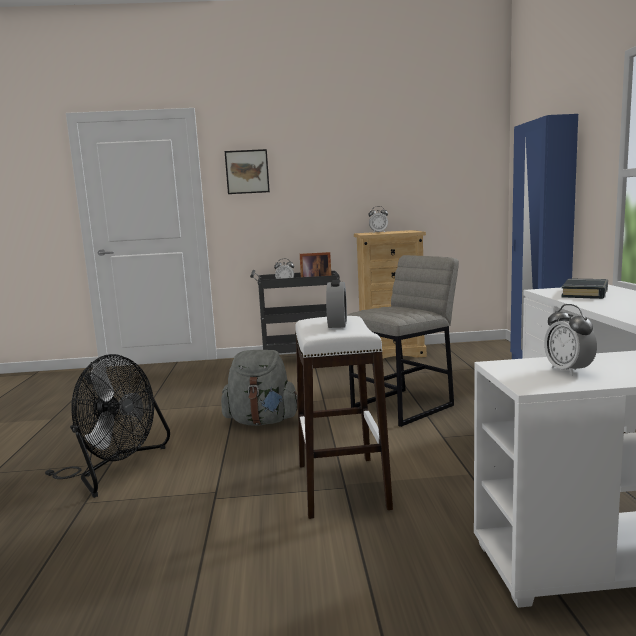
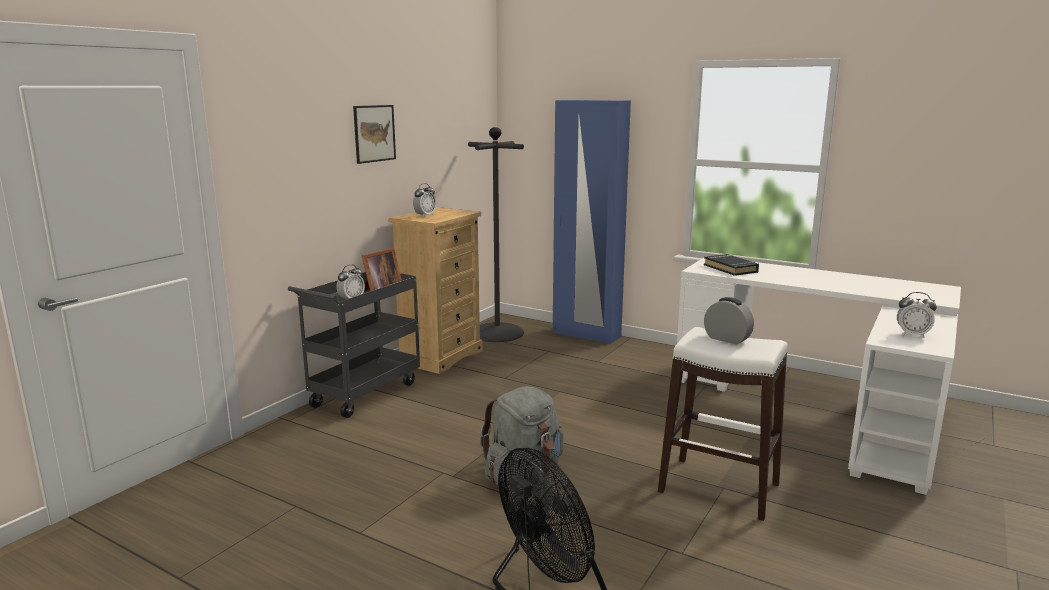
camera: 55 degrees left, 5 degrees up
picture [225,149,270,194] -> picture moved to [353,105,396,164]
grey chair [347,255,459,427] -> none
none -> black clothes rack [468,127,524,342]

